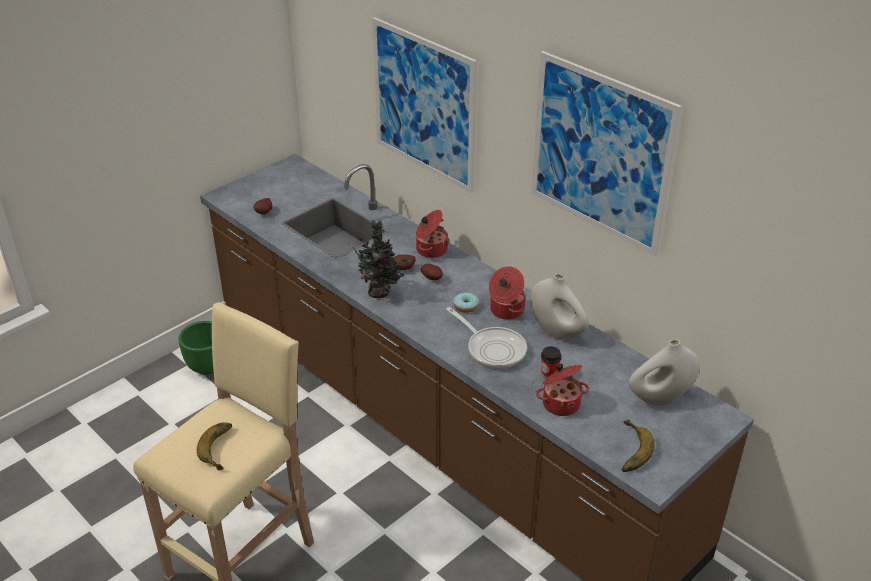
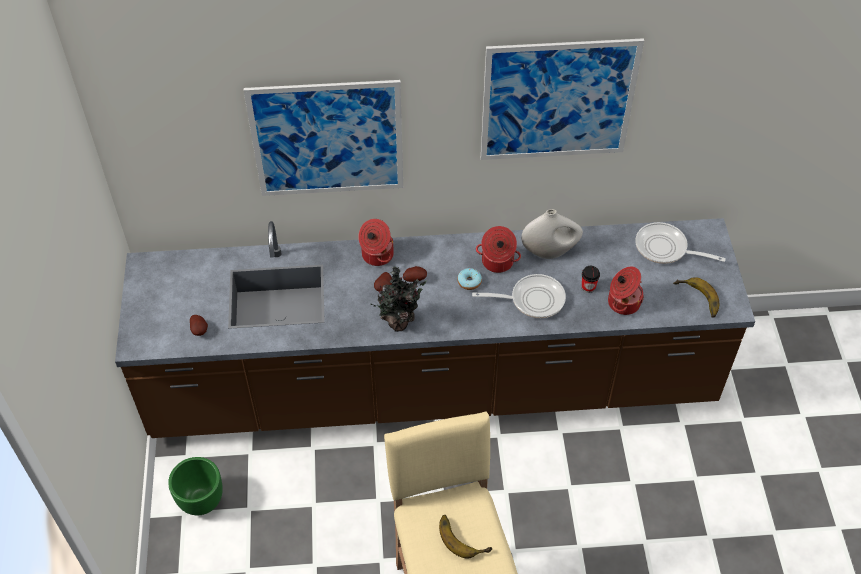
camera: 50 degrees left, 15 degrees up
white vase [629,339,700,406] -> frying pan [635,222,726,264]

